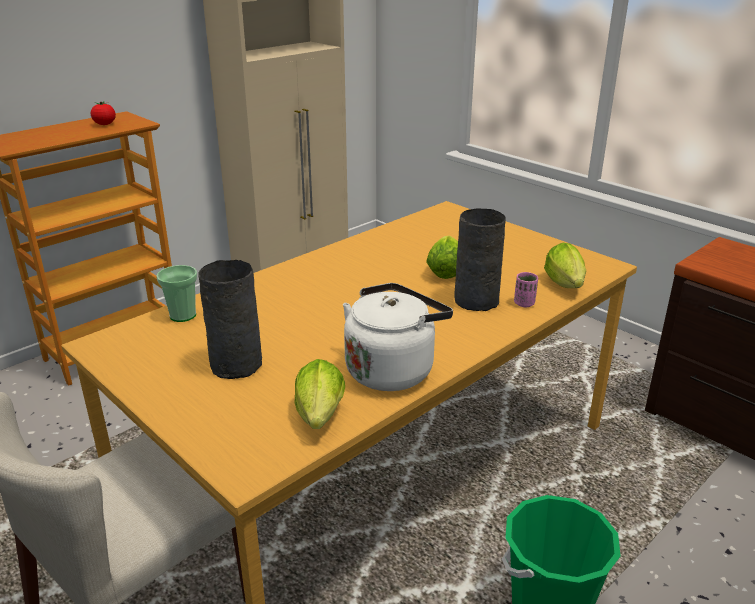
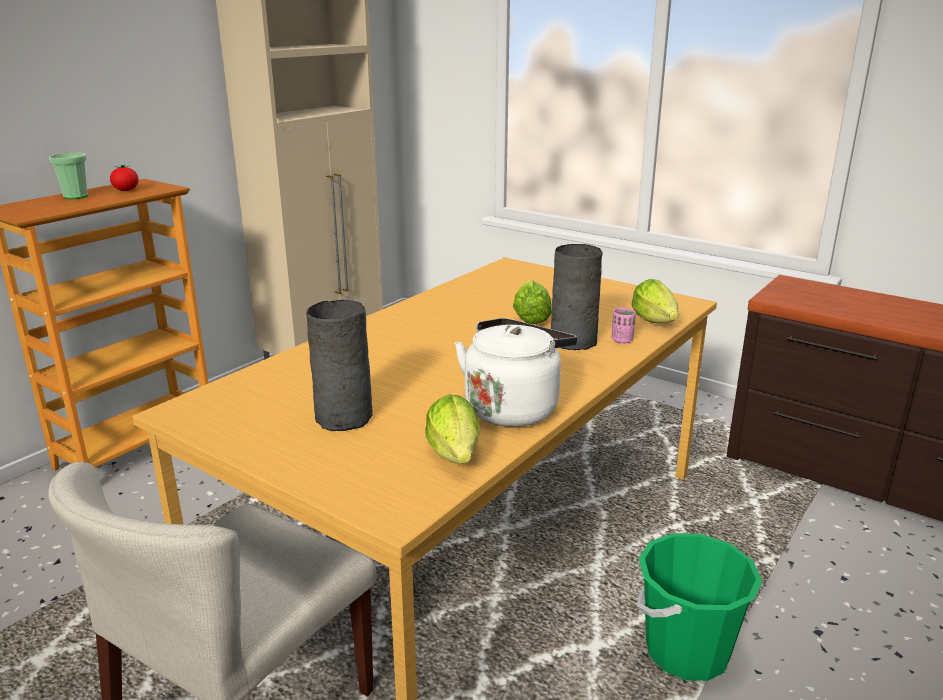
camera: 10 degrees left, 5 degrees down
cup [156,265,197,322] -> cup moved to [49,153,88,199]

